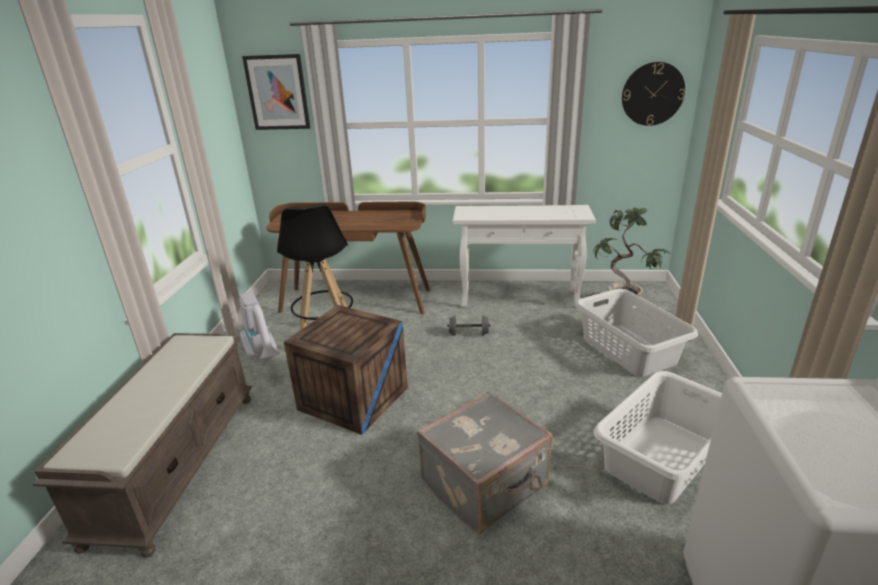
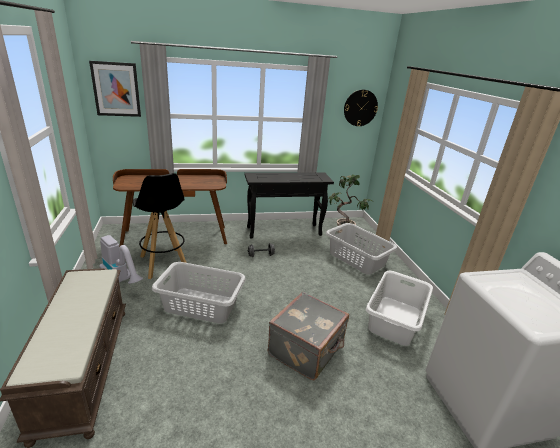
camera: 20 degrees left, 0 degrees up
crate [284,305,408,435] -> grey laundry basket [152,262,246,324]
white console table [453,205,596,309] -> black console table [244,172,334,238]

